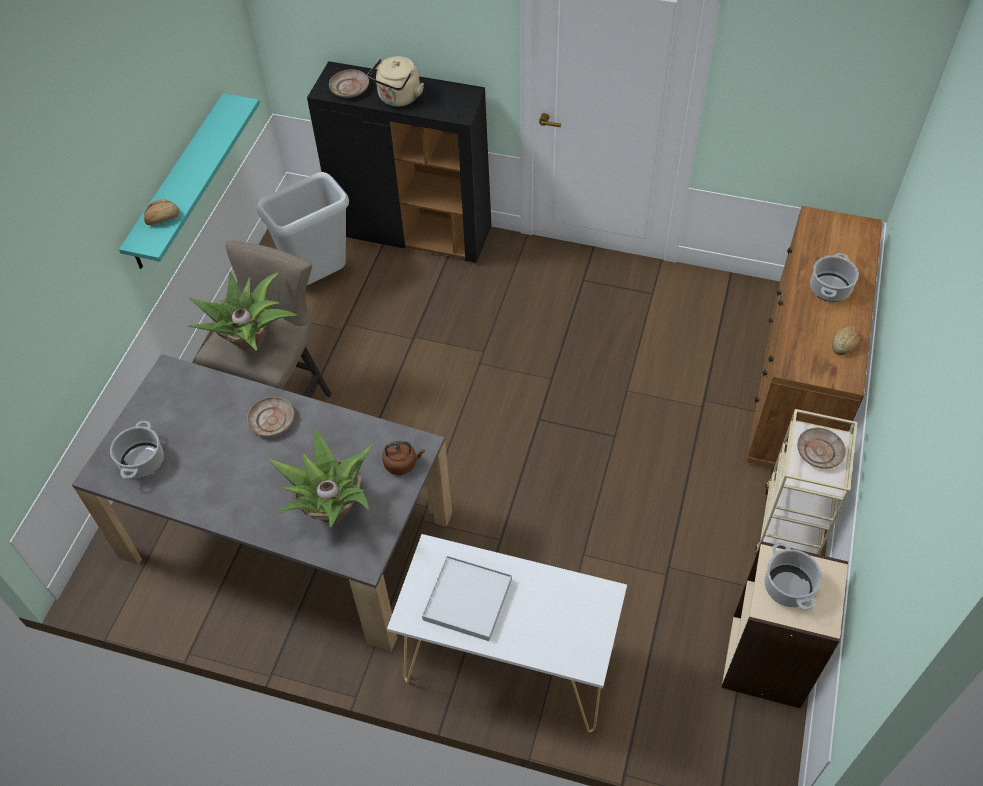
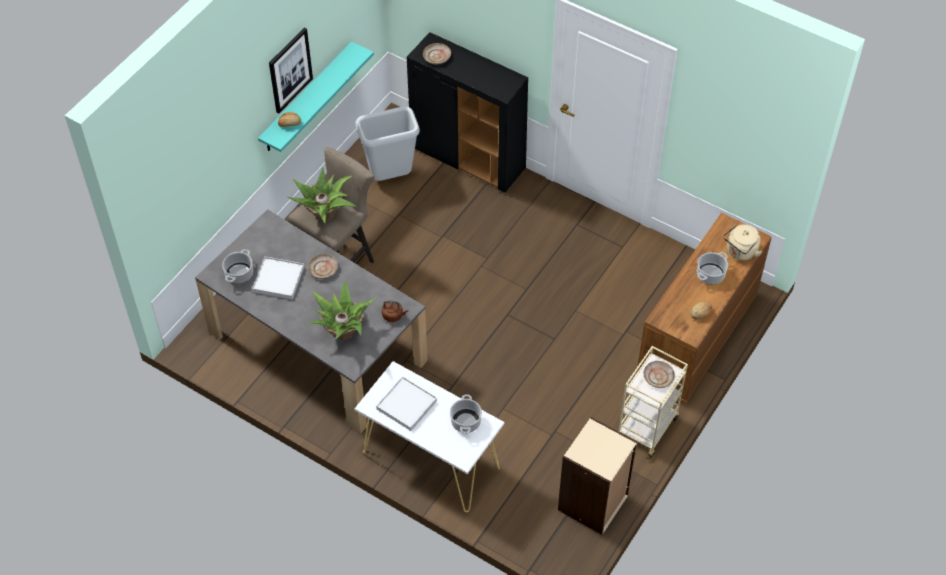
camera: 15 degrees right, 0 degrees up
beige kettle [367,56,424,107] -> beige kettle moved to [723,224,763,261]
cooking pot [764,542,822,610] -> cooking pot moved to [450,394,482,434]
none -> white tray [252,257,304,300]
none -> picture [269,28,313,113]

